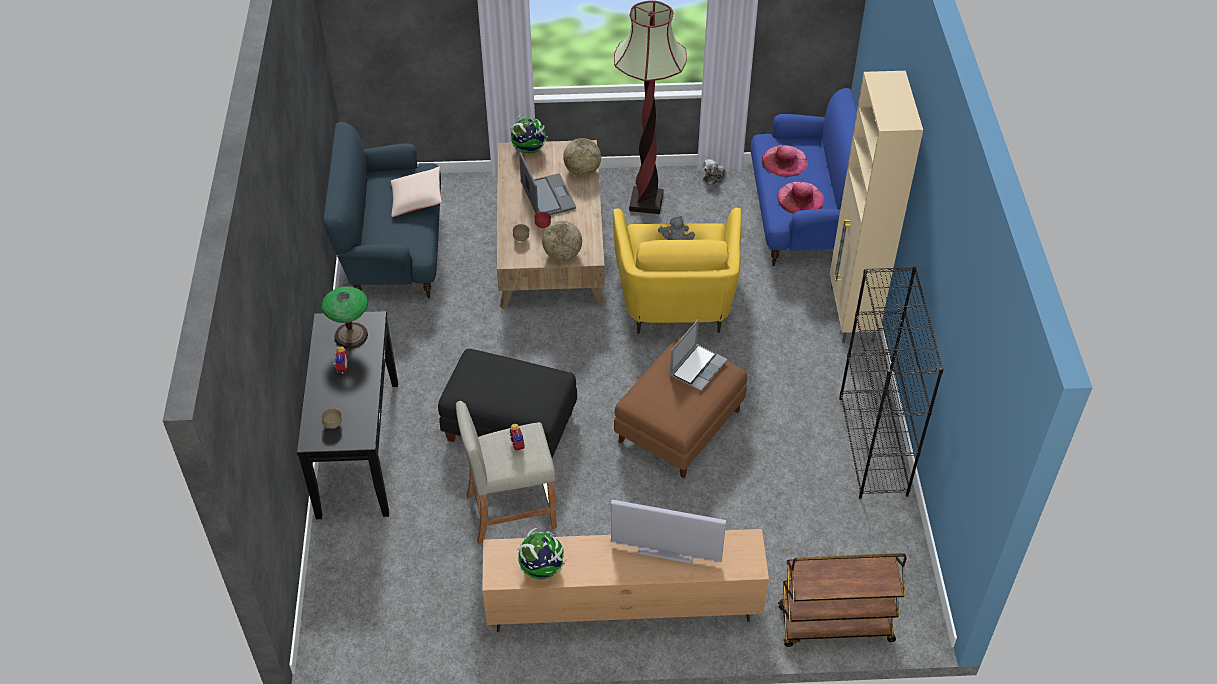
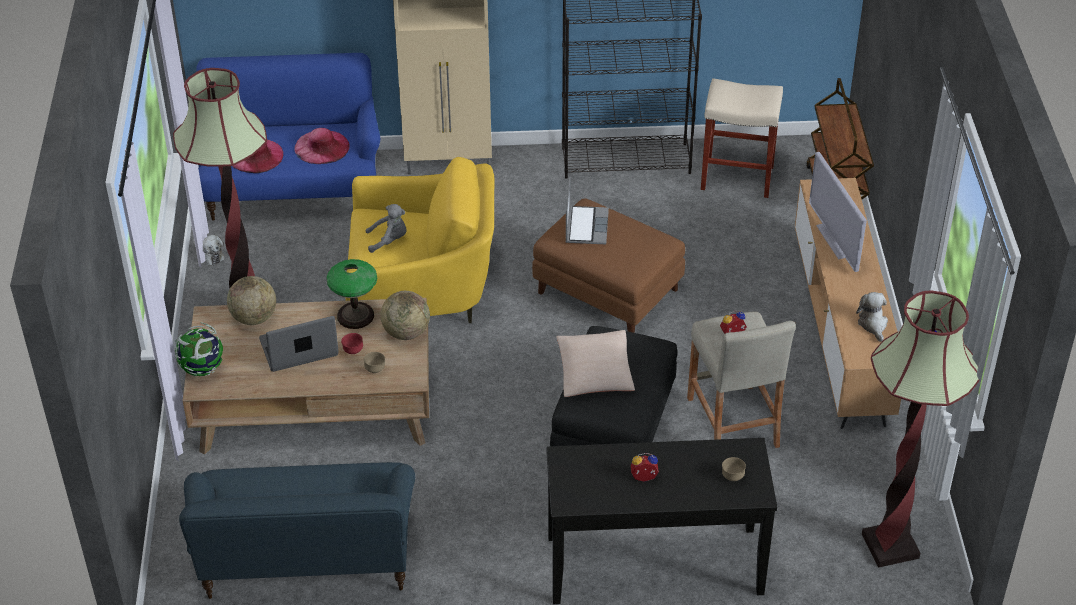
camera: 90 degrees left, 5 degrees down
table lamp [322,286,368,349] -> table lamp moved to [327,259,377,329]
beige pillow [391,167,442,217] -> beige pillow moved to [556,330,635,397]
globe [517,528,567,580] -> plush toy [856,292,888,342]
television [611,500,726,564] -> television turned 150 degrees clockwise [809,152,867,272]
laptop [670,319,727,391] -> laptop turned 60 degrees clockwise [566,176,609,244]
none -> beige stool [701,78,783,198]
none -> floor lamp [862,290,979,568]

